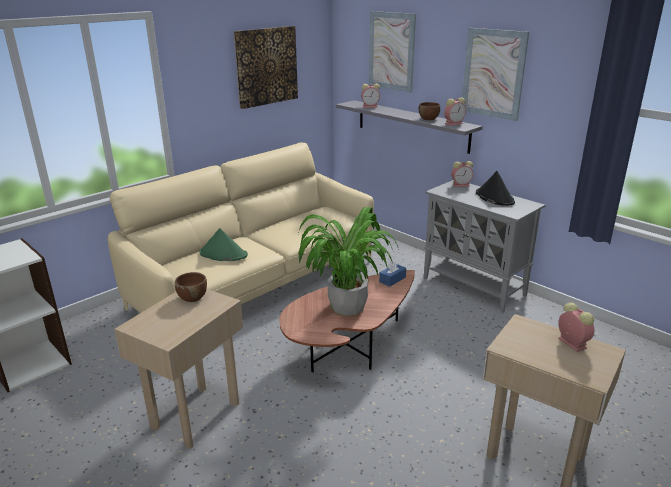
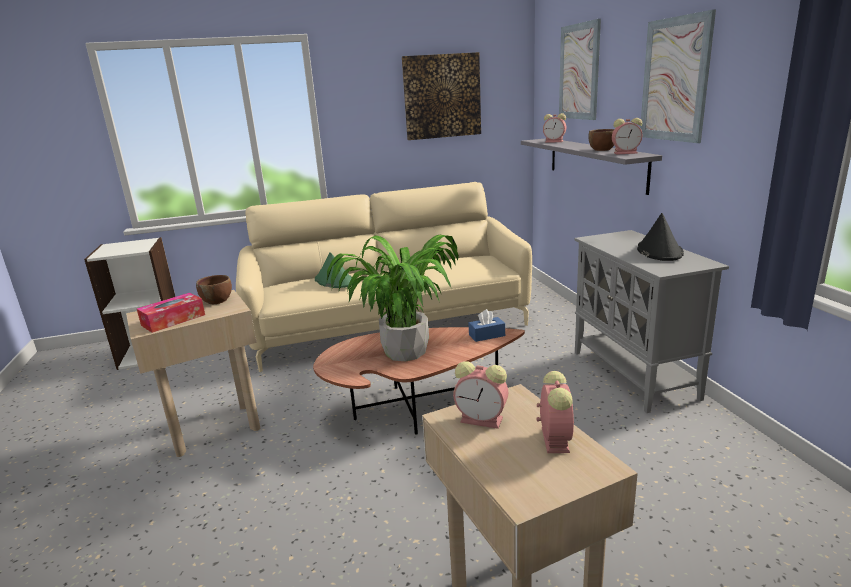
camera: 30 degrees right, 5 degrees down
alarm clock [451,161,473,187] -> alarm clock moved to [453,361,508,429]
none -> tissue box [137,293,205,333]

